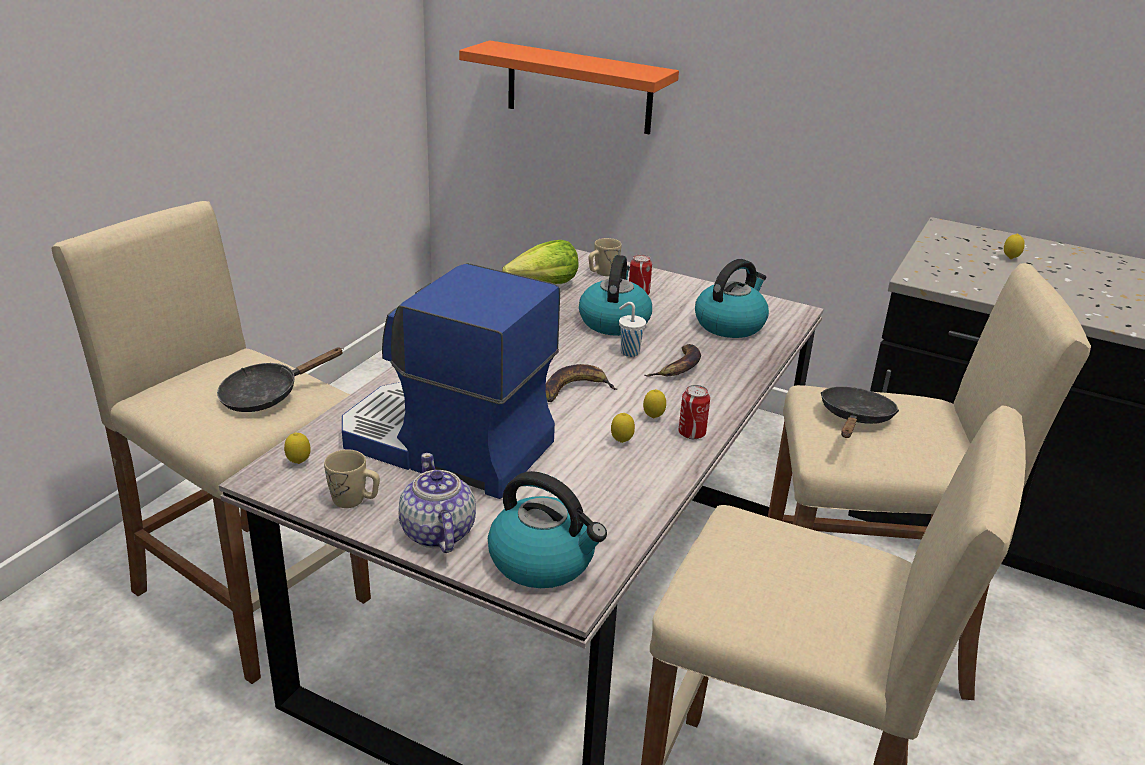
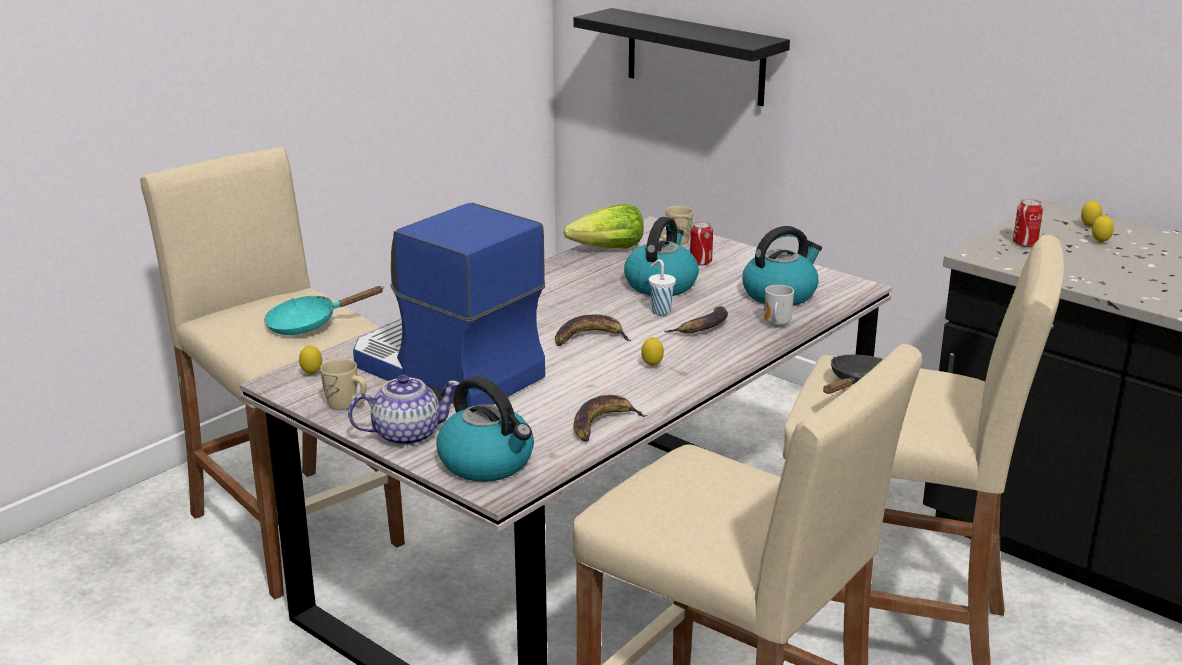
camera: 15 degrees right, 5 degrees down
black frying pan [217,347,344,412] -> turquoise frying pan [264,286,383,335]
teapot [399,453,476,553] -> teapot turned 75 degrees clockwise [348,375,460,446]
orange shelf [459,40,679,134] -> black shelf [573,8,790,106]
lemon [611,413,635,443] -> lemon moved to [1081,200,1102,227]
can [678,385,710,439] -> can moved to [1013,199,1043,247]
none -> banana [574,395,648,441]
none -> mug [764,285,794,328]

